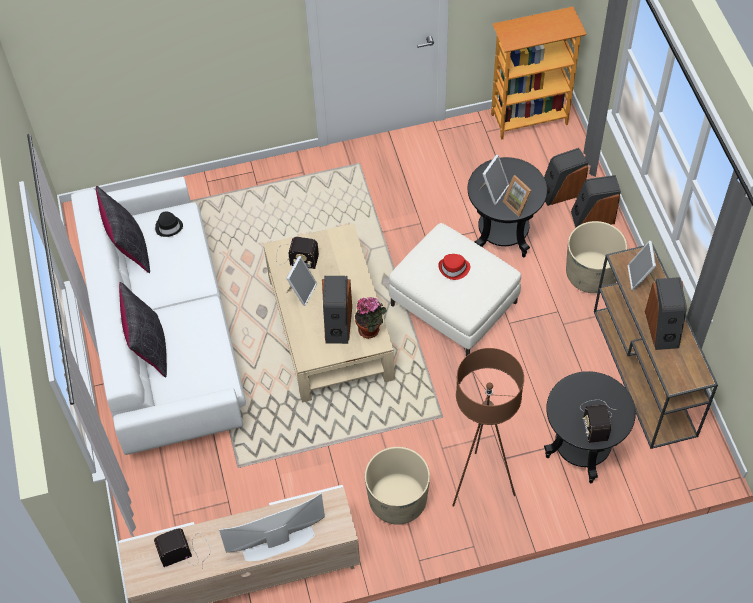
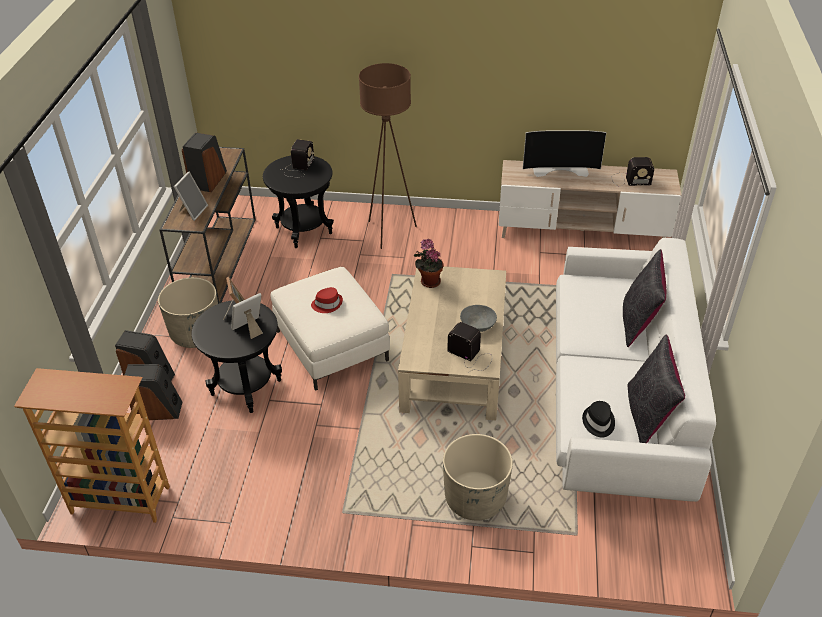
camera: 160 degrees left, 15 degrees down
picture frame [286,256,317,306] -> grey bowl [460,305,497,332]
speaker [322,276,352,344] -> none
beige planter [365,447,430,525] -> beige planter moved to [443,434,513,521]

